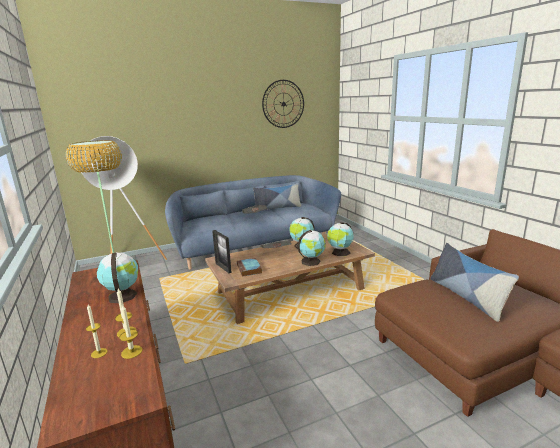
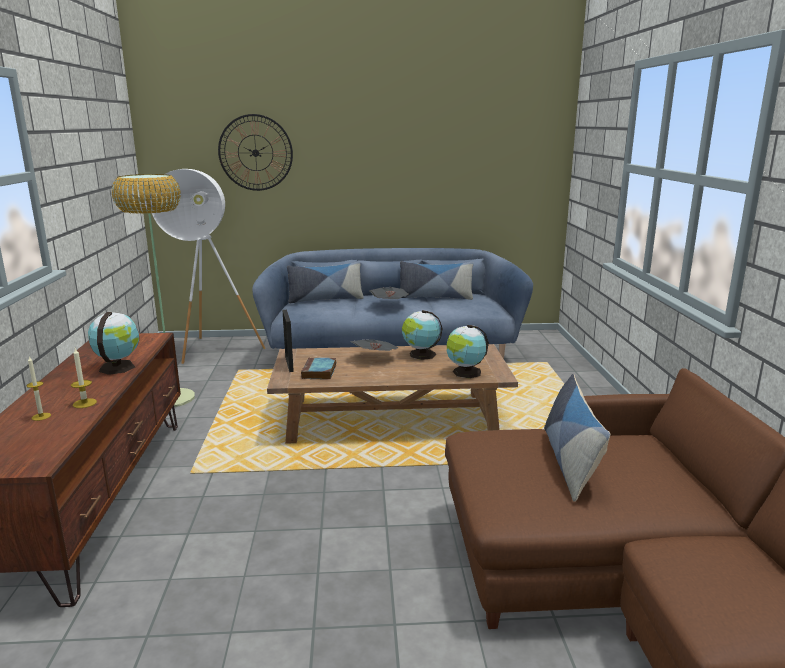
camera: 20 degrees right, 0 degrees up
candle [119,304,142,359] -> none
wall clock [262,80,304,128] -> wall clock moved to [218,114,293,191]
globe [297,230,326,266] -> none
none -> pillow [287,261,364,303]

